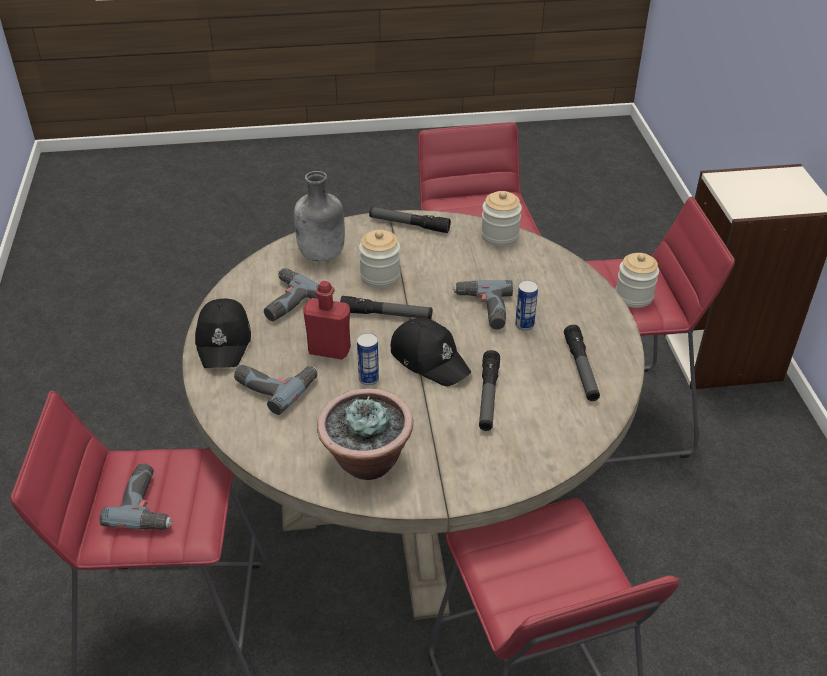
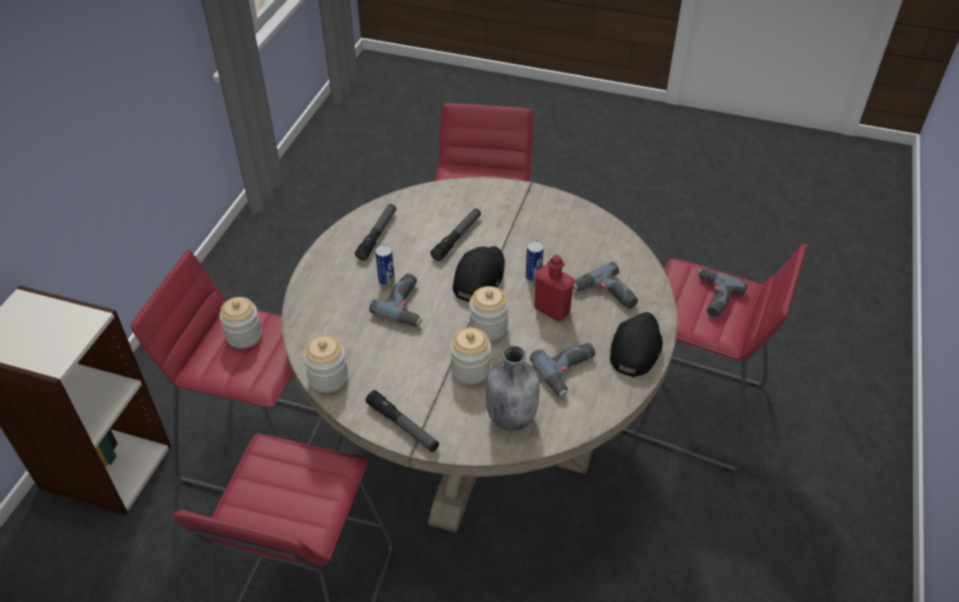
camera: 155 degrees left, 5 degrees up
potted plant [317,388,413,480] -> none
flashlight [340,296,433,319] -> jar [469,286,509,341]
black cap [391,318,471,386] -> black cap turned 45 degrees clockwise [453,246,505,302]

